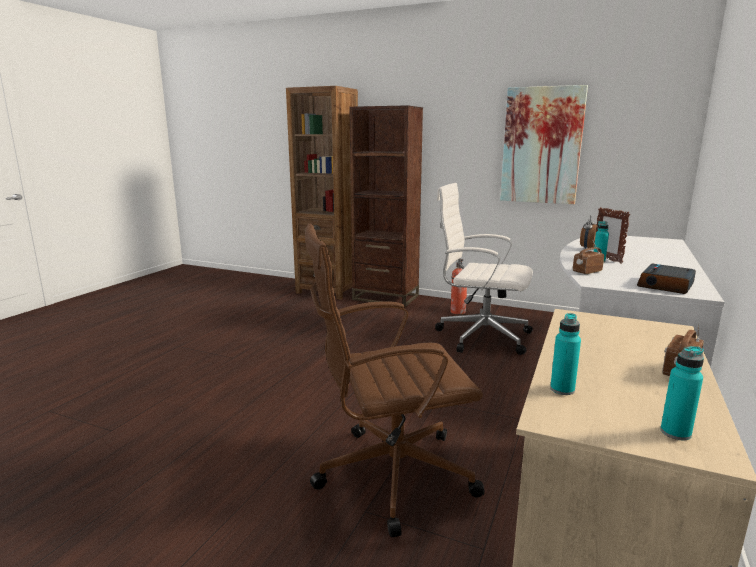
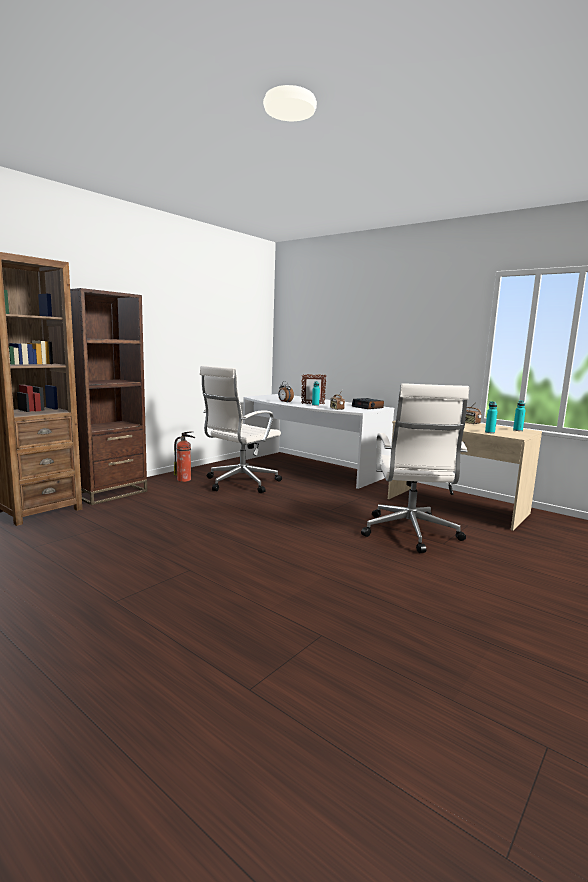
camera: 75 degrees left, 5 degrees down
brown office chair [305,224,485,537] -> white office chair [361,383,469,553]
picture [500,85,588,204] -> none

